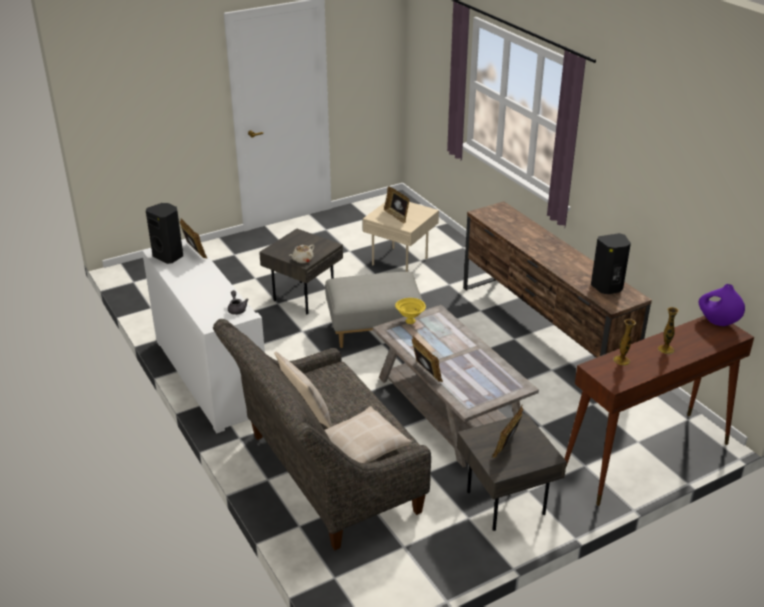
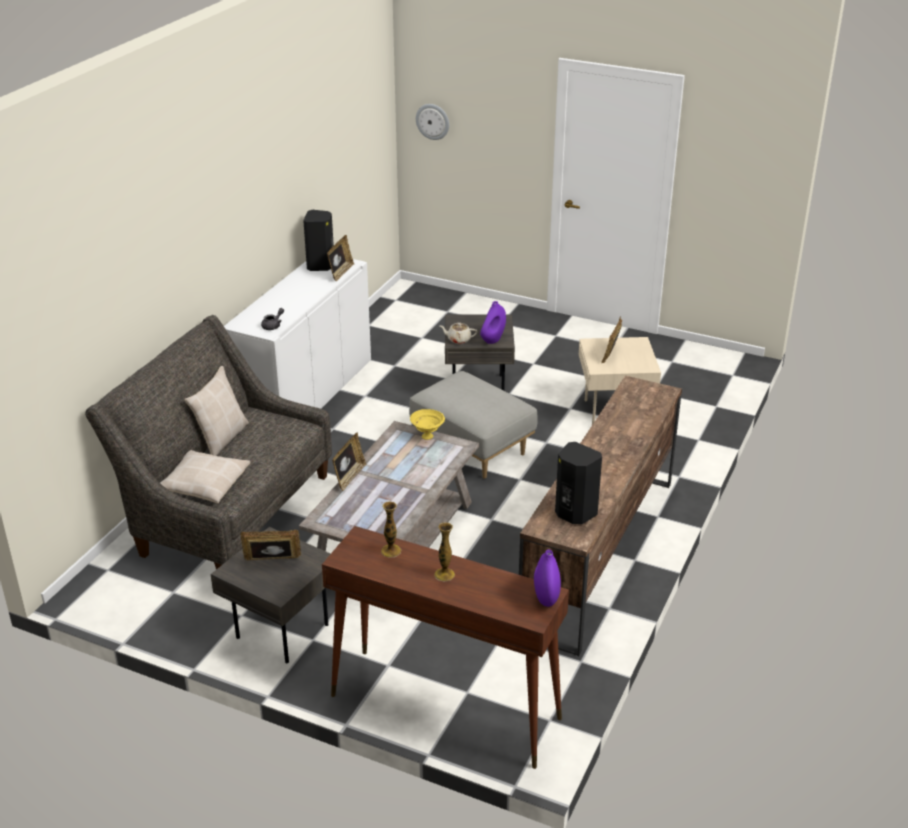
camera: 55 degrees right, 0 degrees up
none -> wall clock [416,104,449,140]
none -> purple vase [480,301,506,344]

